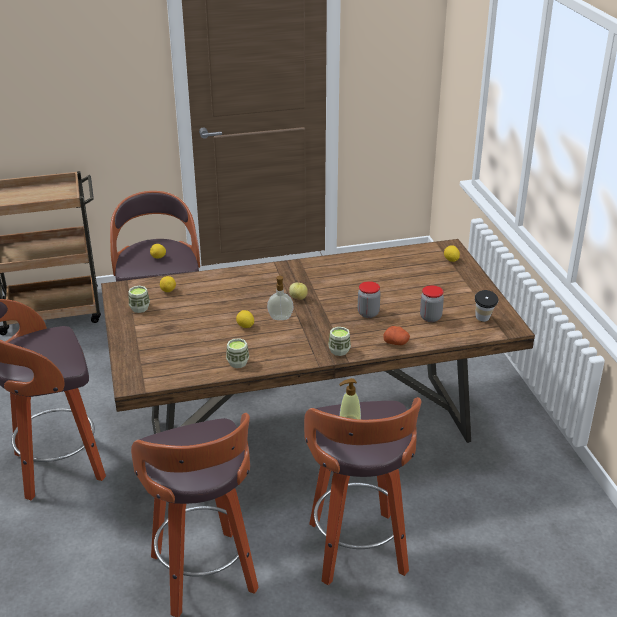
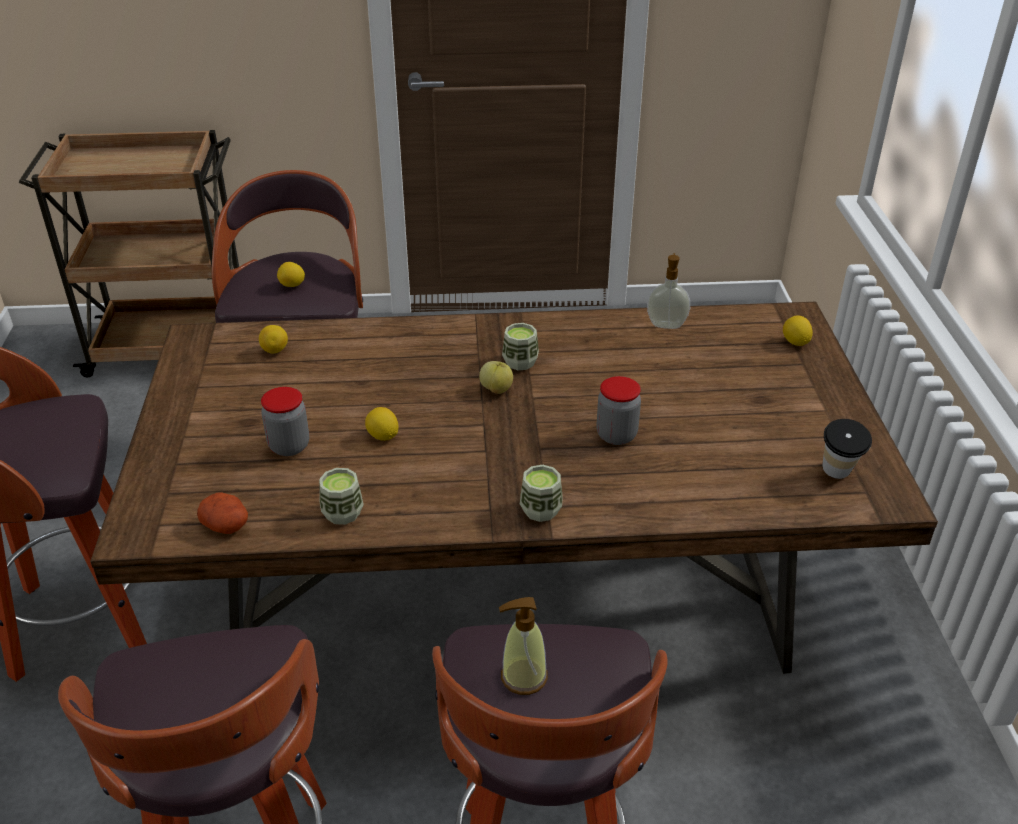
camera: 10 degrees right, 5 degrees up
cup [129,286,150,313] -> cup moved to [502,323,539,370]
soap dispenser [267,275,294,320] -> soap dispenser moved to [647,253,690,329]
potato [383,326,410,345] -> potato moved to [197,492,248,534]
jar [420,285,444,322] -> jar moved to [261,387,309,456]

